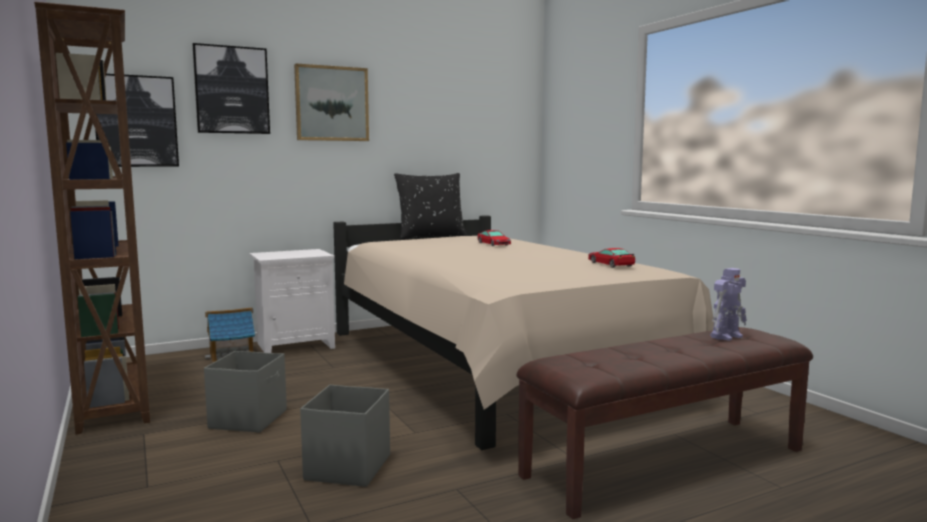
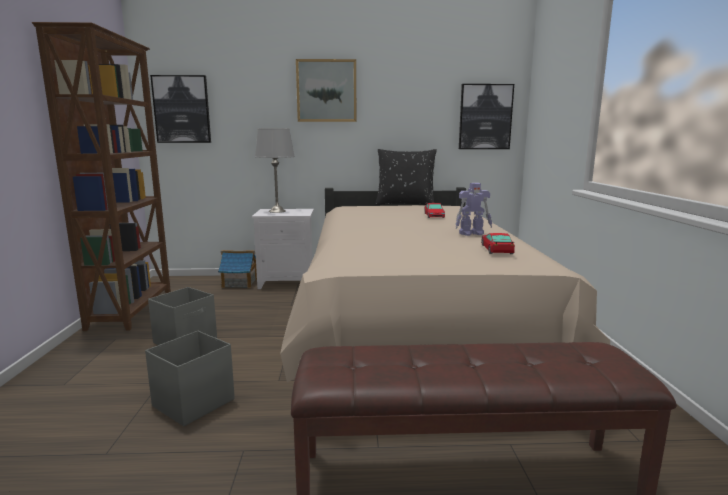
camera: 25 degrees right, 5 degrees up
picture [193,43,270,134] -> picture moved to [459,84,514,149]
toy robot [710,268,747,341] -> toy robot moved to [455,183,492,236]
none -> grey table lamp [255,128,295,213]

